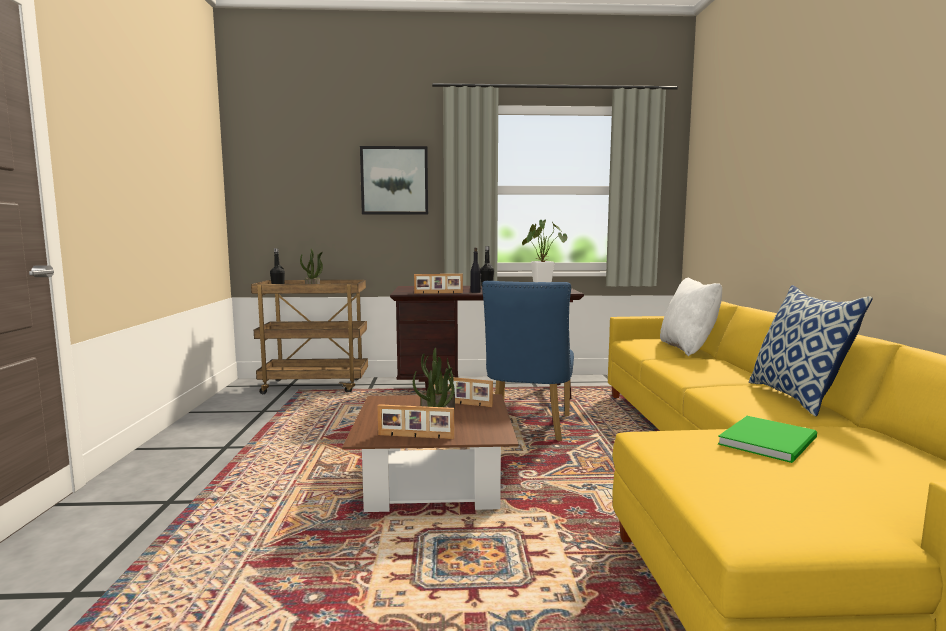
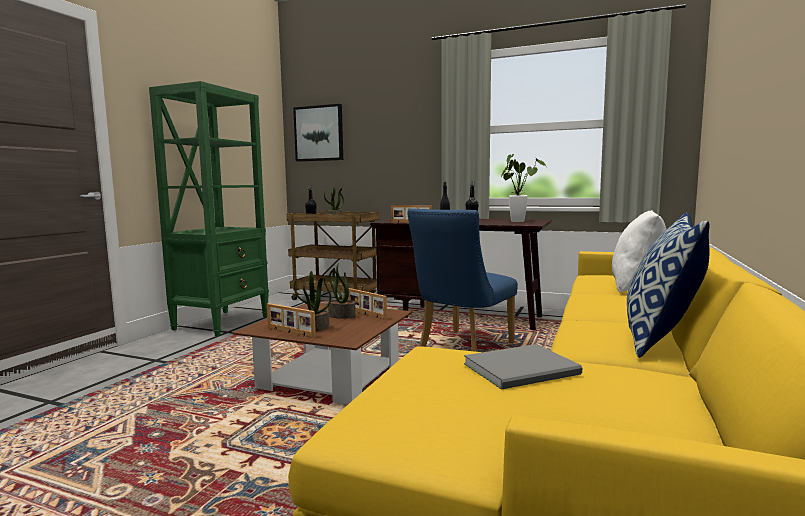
camera: 25 degrees right, 0 degrees up
picture [360,146,428,215] -> picture moved to [293,104,343,162]
green book [718,416,817,463] -> grey book [464,344,582,390]
none -> green bookcase [149,81,269,336]

